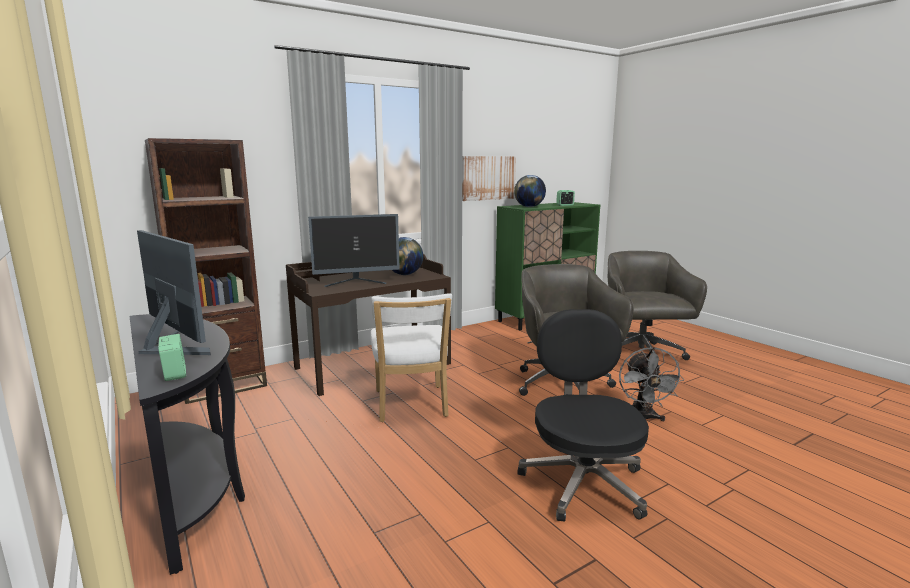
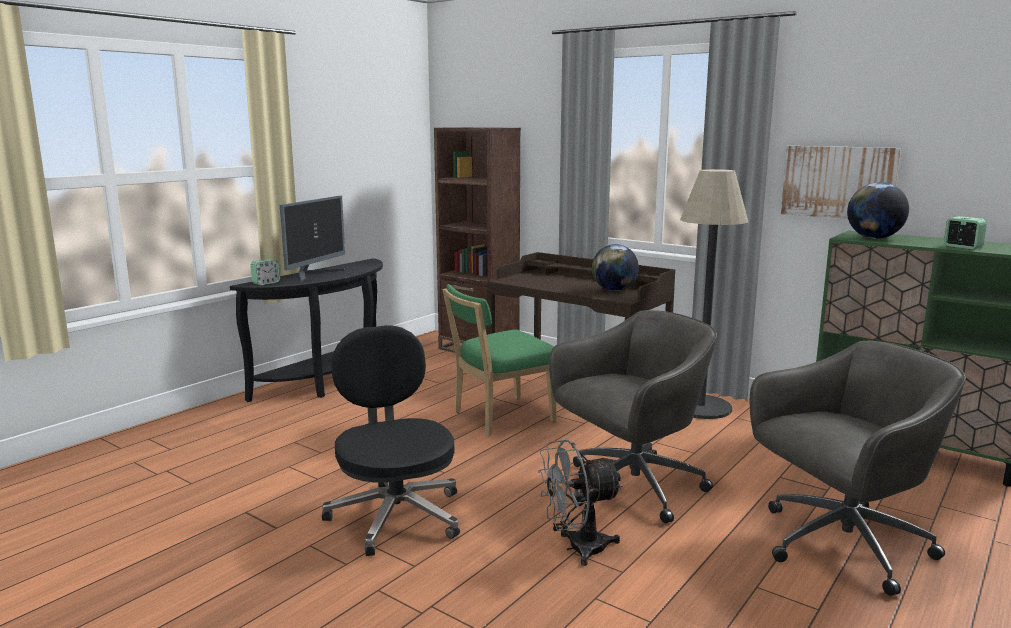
camera: 70 degrees right, 0 degrees up
monitor [308,214,400,287] -> none
white chair [370,293,452,422] -> green chair [443,284,556,436]
black office chair [518,309,649,522] -> black office chair turned 90 degrees counterclockwise [322,325,460,556]
none -> floor lamp [680,169,748,419]

